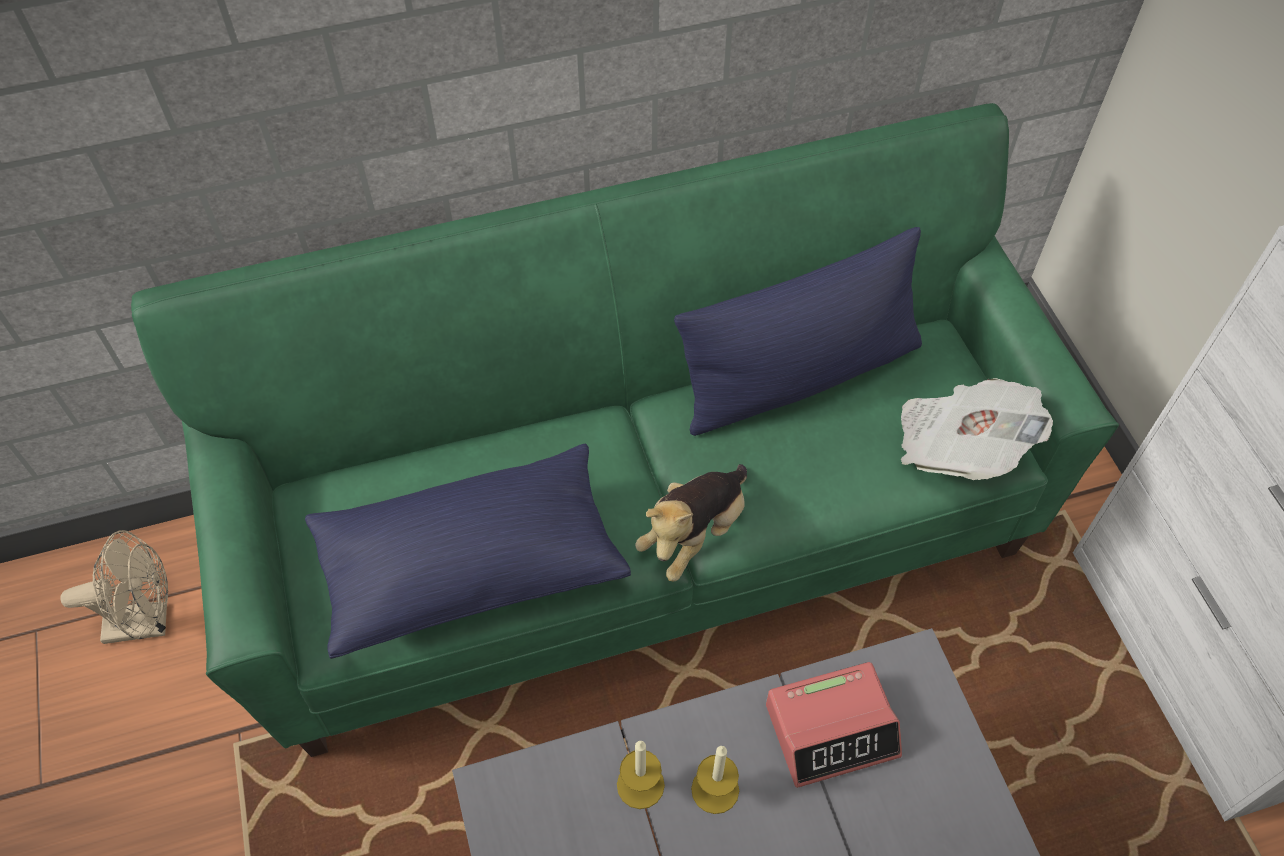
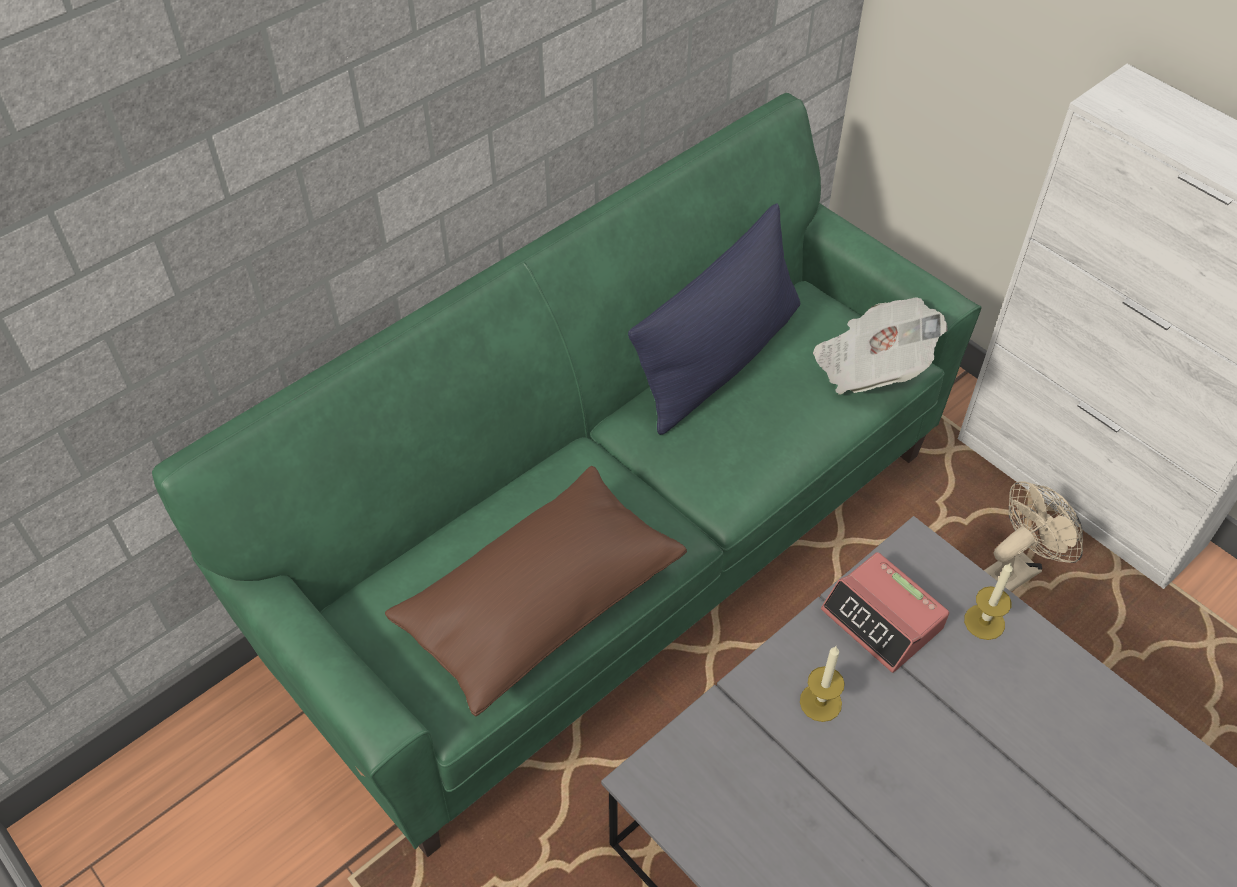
camera: 25 degrees left, 5 degrees down
beige fan [61,530,168,644] -> beige fan moved to [984,481,1083,592]
blue pillow [305,444,631,659] -> brown pillow [385,466,687,717]
candle [617,741,665,809] -> candle moved to [964,563,1013,640]
plush toy [635,464,747,582] -> none
alarm clock [766,662,902,788] -> alarm clock turned 90 degrees clockwise [821,552,949,673]

